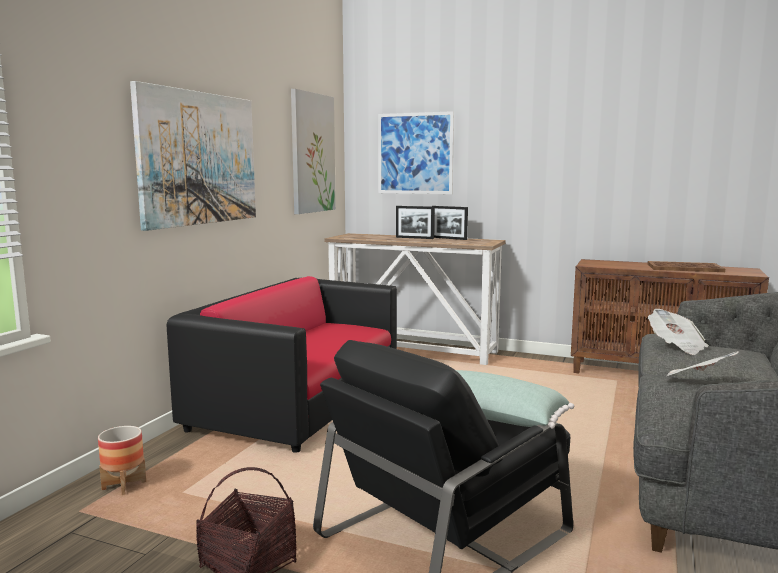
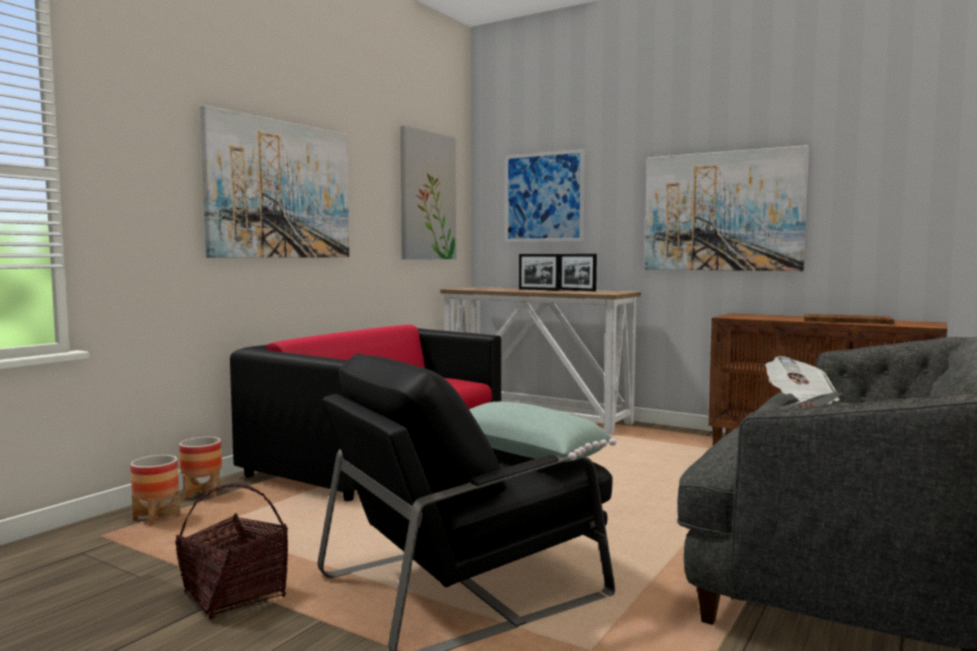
camera: 10 degrees right, 5 degrees down
none -> planter [179,437,222,500]
none -> picture [645,145,809,271]

